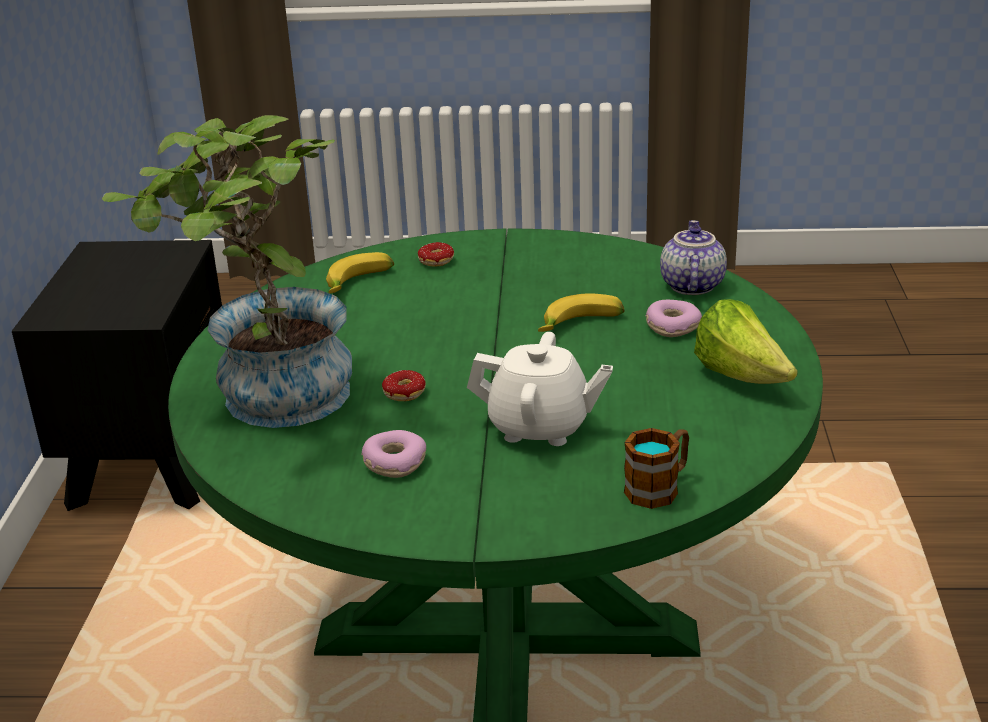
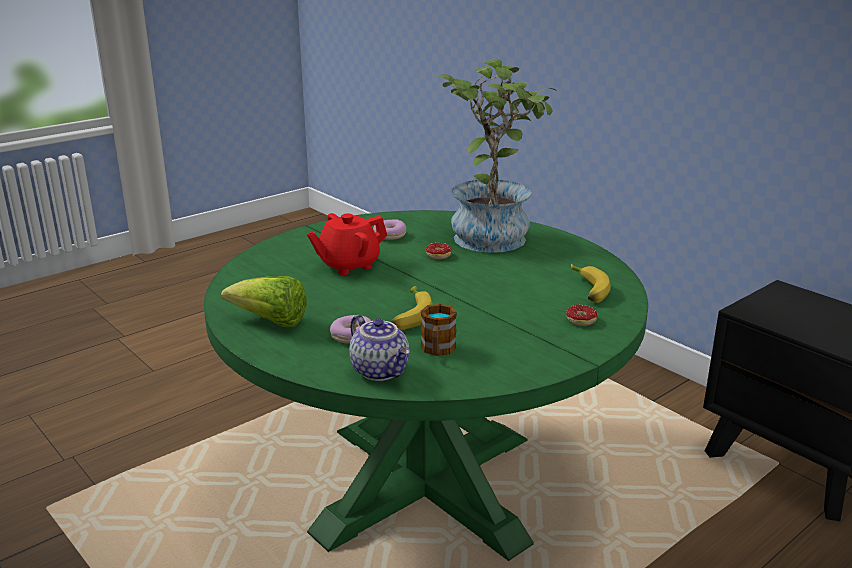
camera: 135 degrees right, 5 degrees down
white teapot [467,332,613,446] -> red teapot [307,213,387,275]
mug [624,428,689,509] -> mug moved to [421,304,457,356]

